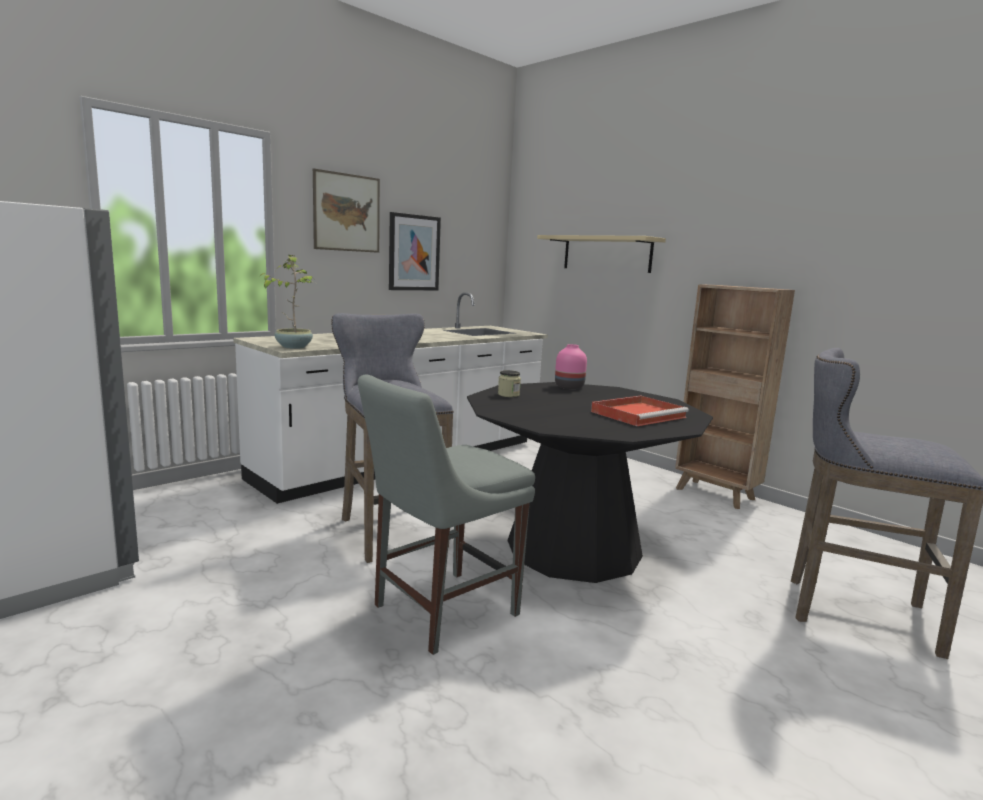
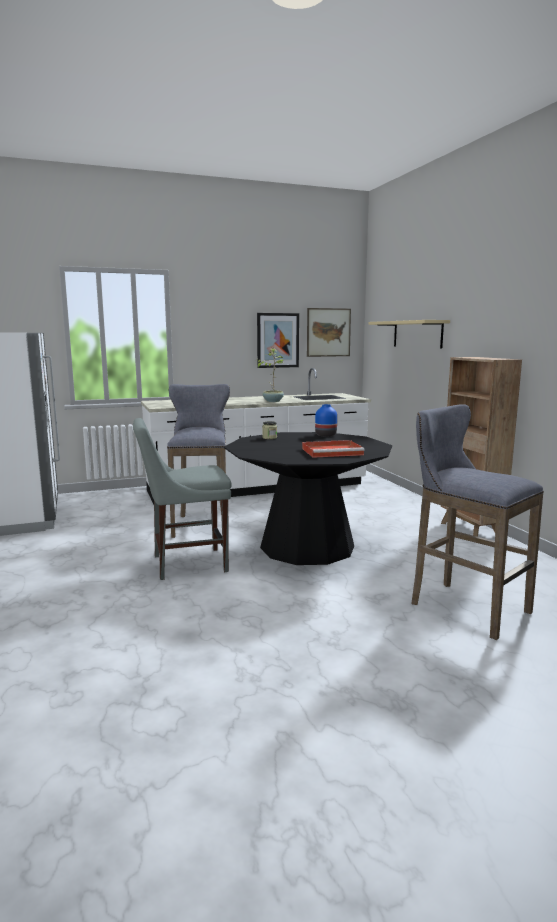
camera: 25 degrees right, 0 degrees up
potted plant [258,255,316,349] -> potted plant moved to [256,348,284,402]
picture [313,168,380,253] -> picture moved to [307,308,351,357]
pink vase [555,344,587,389] -> blue vase [315,404,337,437]

